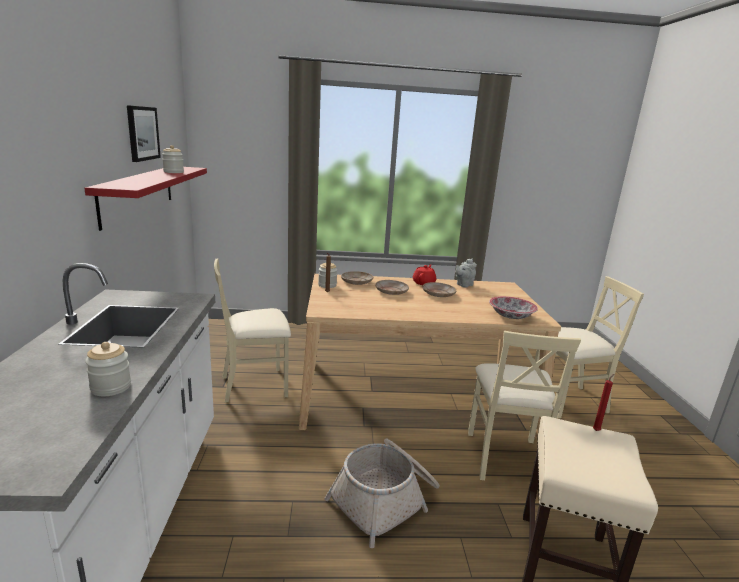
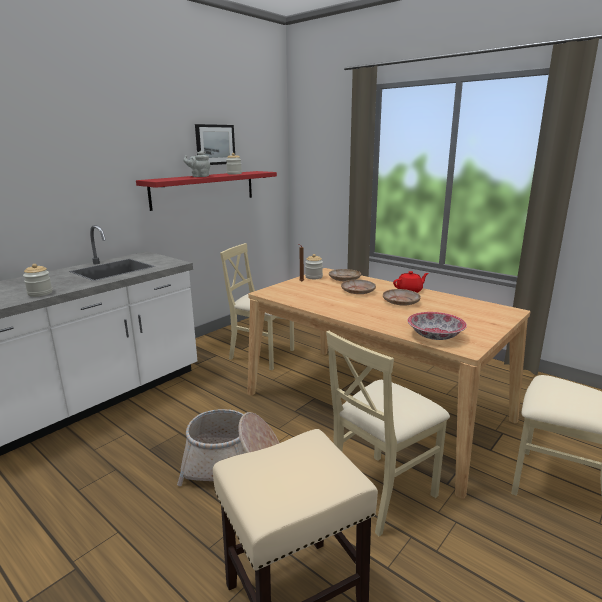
camera: 45 degrees right, 0 degrees up
grey teapot [455,258,477,287] -> grey teapot moved to [183,151,210,177]
red candle [593,374,614,431] -> none

